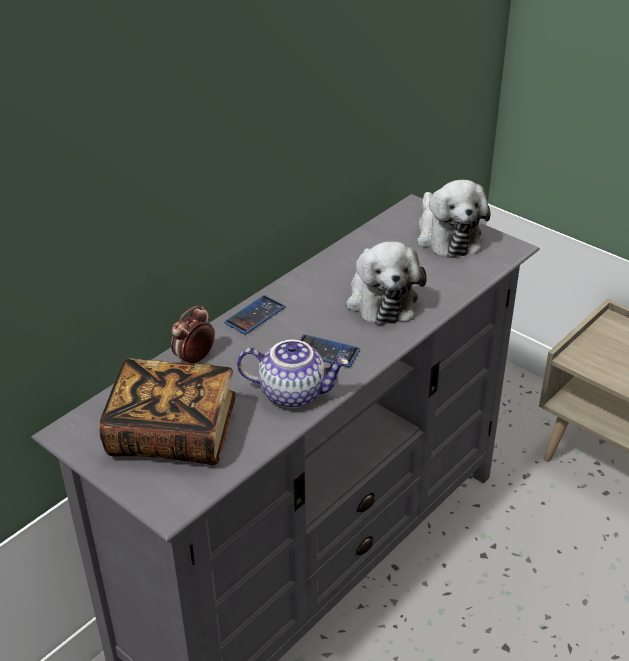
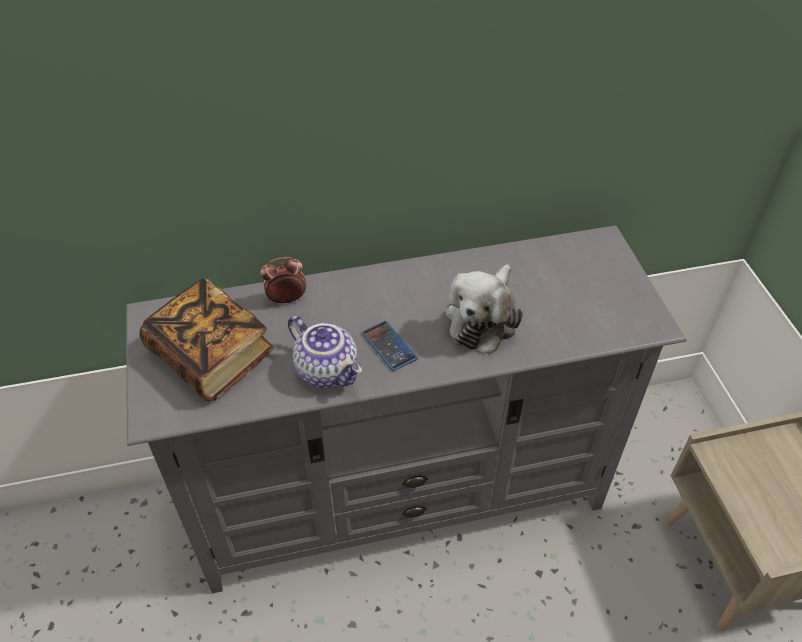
camera: 35 degrees right, 10 degrees up
phone [224,295,285,334] -> none
plush toy [417,180,490,258] -> none

